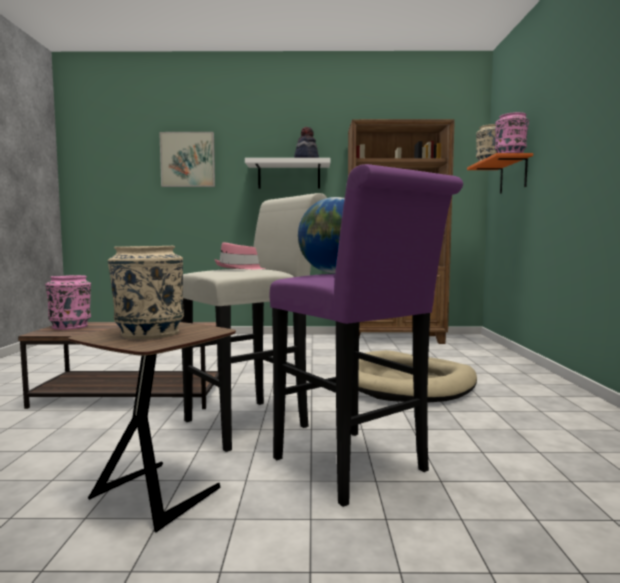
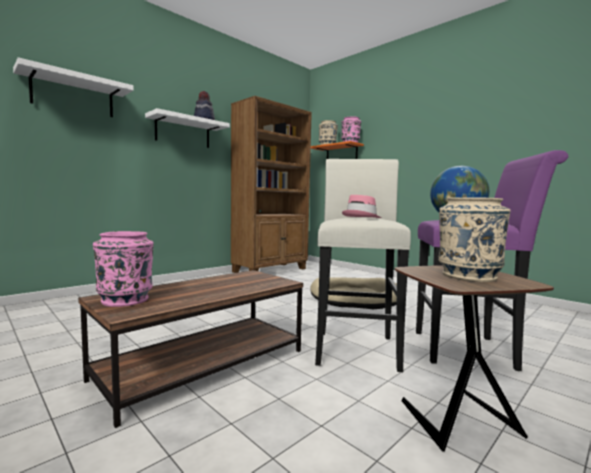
camera: 45 degrees left, 0 degrees up
picture [159,132,215,187] -> white shelf [13,57,134,117]

